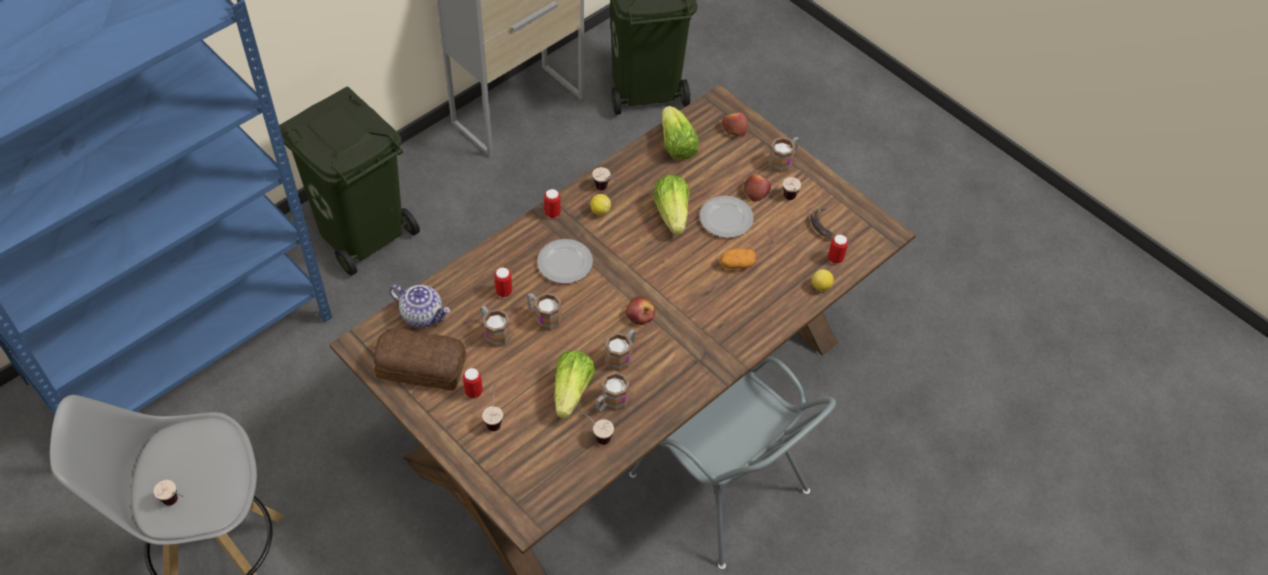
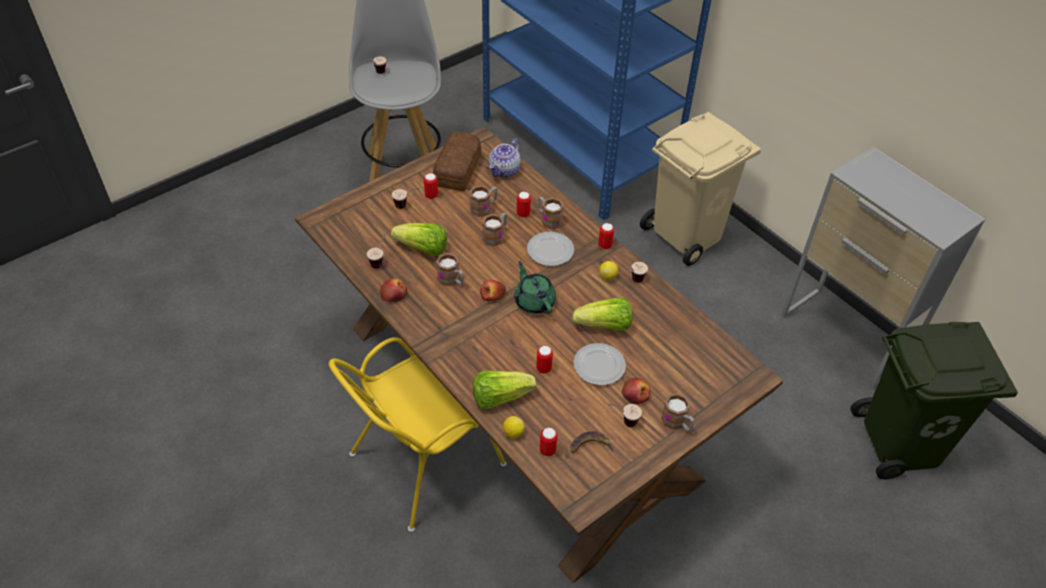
camera: 95 degrees right, 5 degrees down
green trash can [279,86,420,276] -> beige trash can [640,112,761,266]
mug [596,372,630,412] -> mug moved to [538,197,564,230]
grey chair [629,357,836,569] -> yellow chair [329,337,507,532]
lettuce [662,106,699,160] -> lettuce moved to [473,371,536,409]
potato [720,248,756,269] -> can [536,346,553,373]
apple [722,112,748,137] -> apple moved to [380,278,407,302]
none -> green teapot [514,261,556,314]

